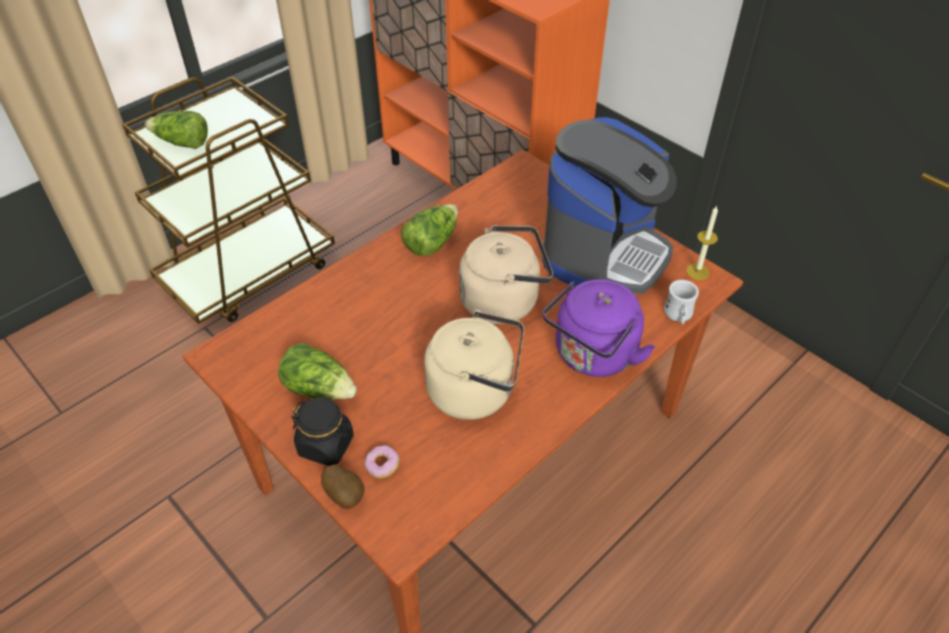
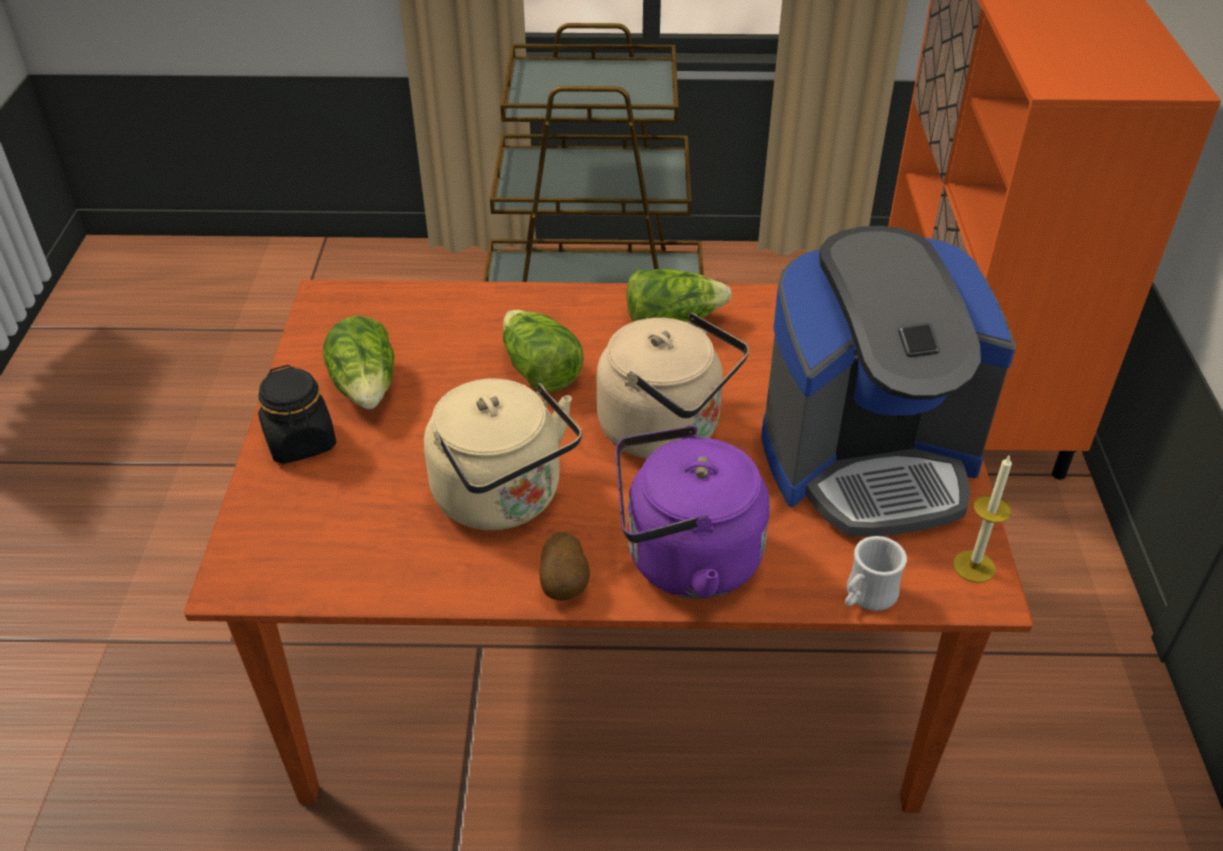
camera: 45 degrees right, 5 degrees down
lettuce [145,111,208,149] -> lettuce moved to [503,310,583,392]
potato [321,464,364,509] -> potato moved to [539,532,590,600]
donut [365,445,400,478] -> none

